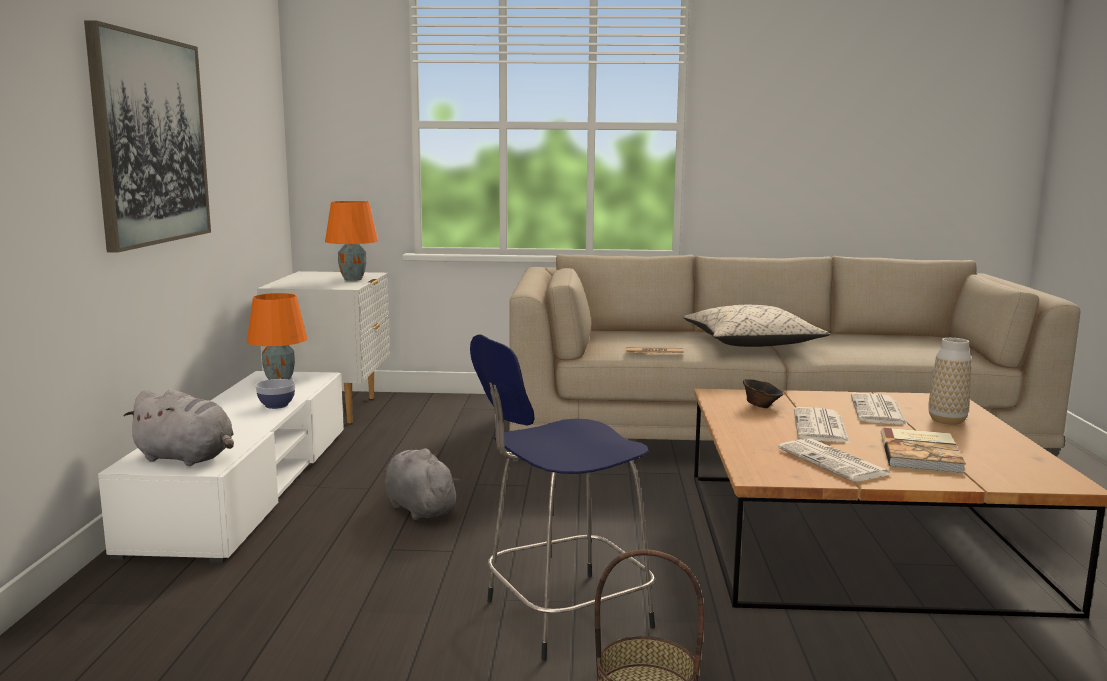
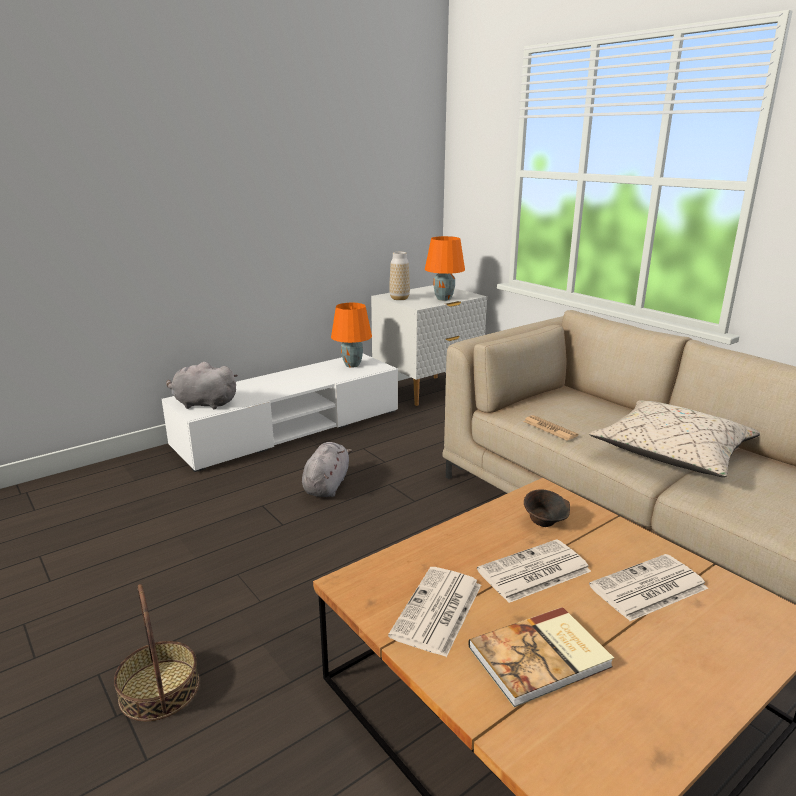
camera: 50 degrees right, 10 degrees up
picture [84,20,211,253] -> none
grey plush toy [124,389,234,466] -> grey plush toy turned 120 degrees clockwise [166,362,238,409]
bowl [255,379,295,409] -> none
blue stool [470,334,655,661] -> none
vase [928,338,972,425] -> vase moved to [389,252,410,300]

